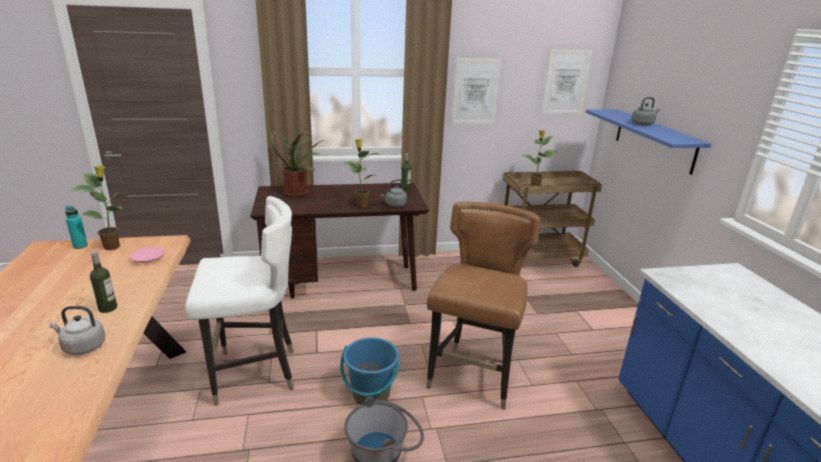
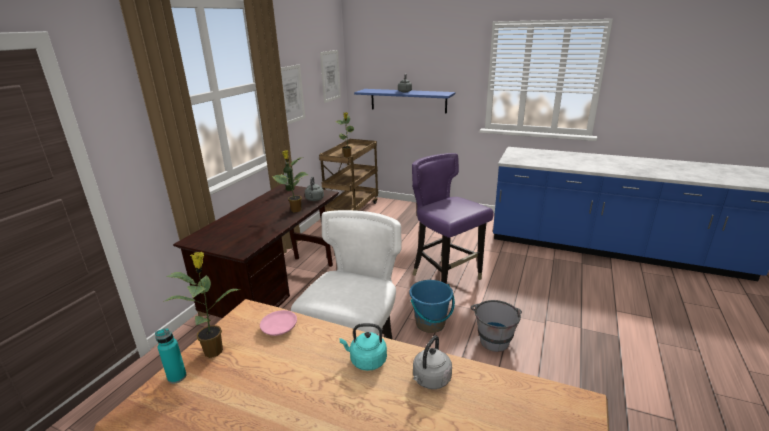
camera: 55 degrees left, 0 degrees up
bottle [90,251,117,313] -> turquoise kettle [340,323,387,371]
potted plant [269,131,324,197] -> none
brown chair [426,202,541,410] -> purple chair [412,153,494,284]

